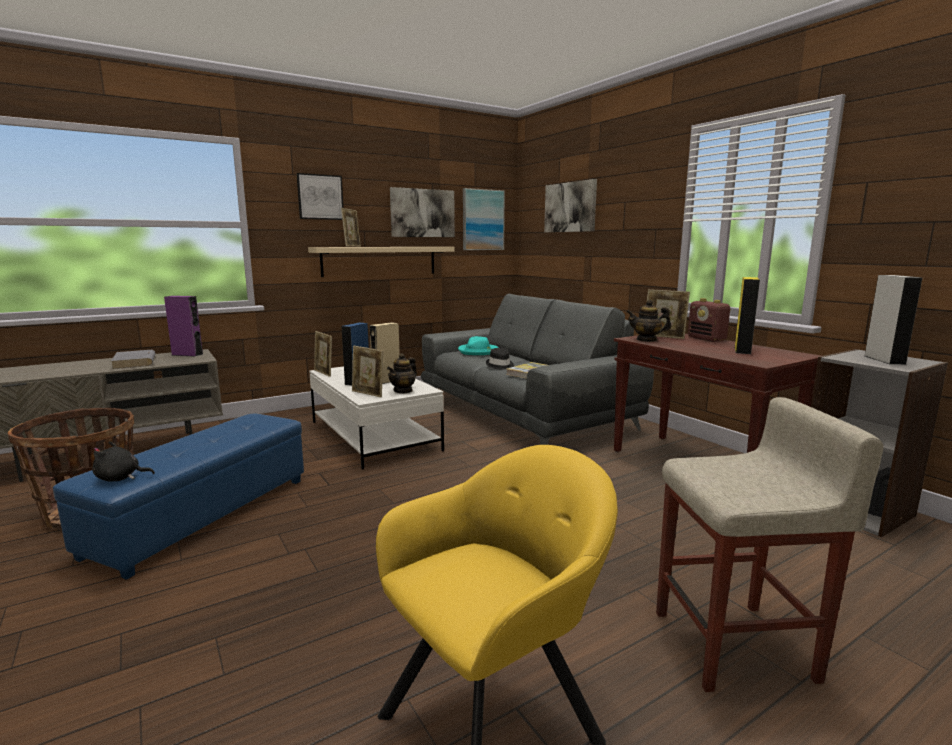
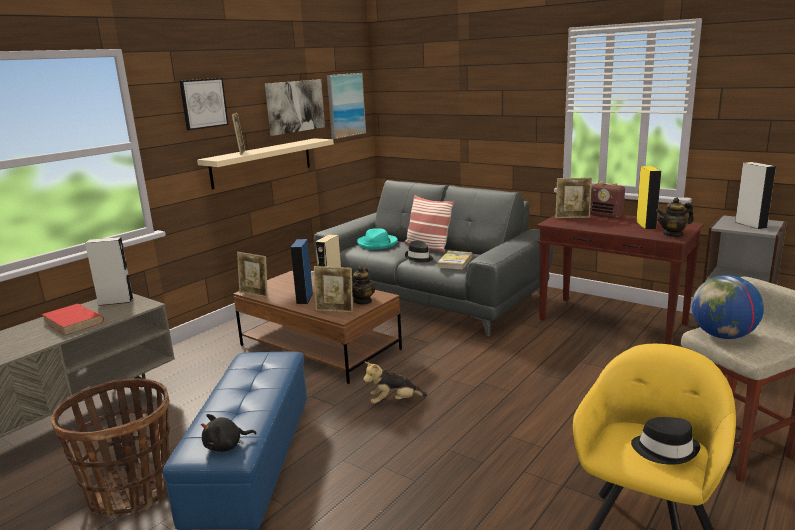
camera: 20 degrees left, 5 degrees up
grey book [111,350,156,369] -> red book [42,304,104,336]
purple speaker [164,296,203,357] -> grey speaker [85,237,134,306]
white coffee table [309,366,444,470] -> brown coffee table [233,271,402,384]
picture [544,179,597,232] -> none
teapot [627,300,671,342] -> teapot moved to [656,197,694,237]
none -> plush toy [363,362,427,404]
none -> pillow [404,195,454,252]
none -> black hat [631,417,700,465]
none -> globe [692,275,764,339]

